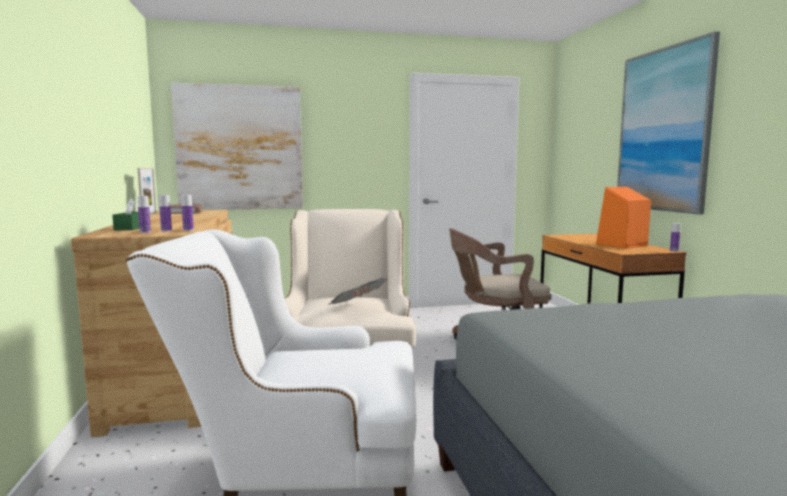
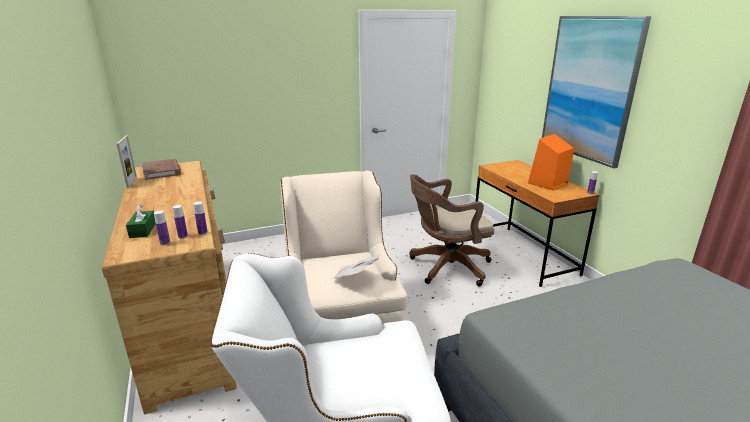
camera: 10 degrees left, 15 degrees up
picture [171,83,303,210] -> none

